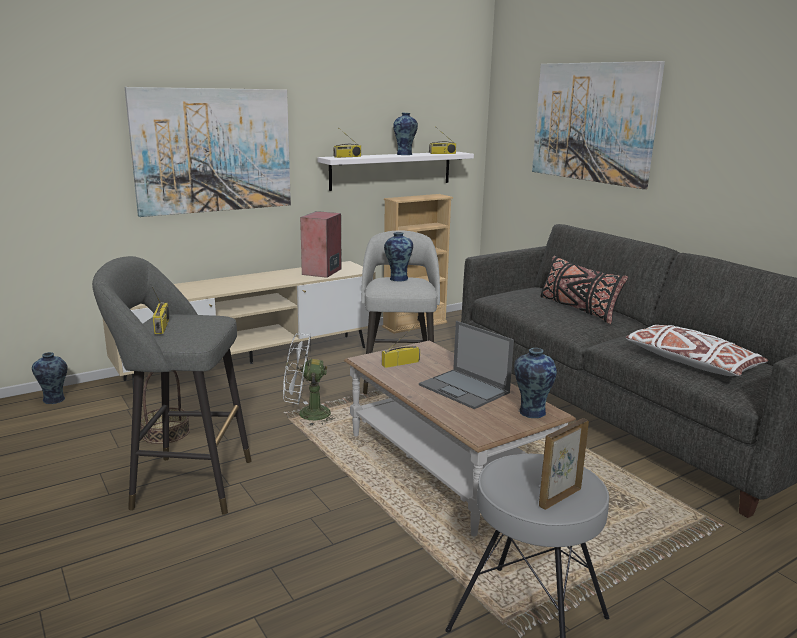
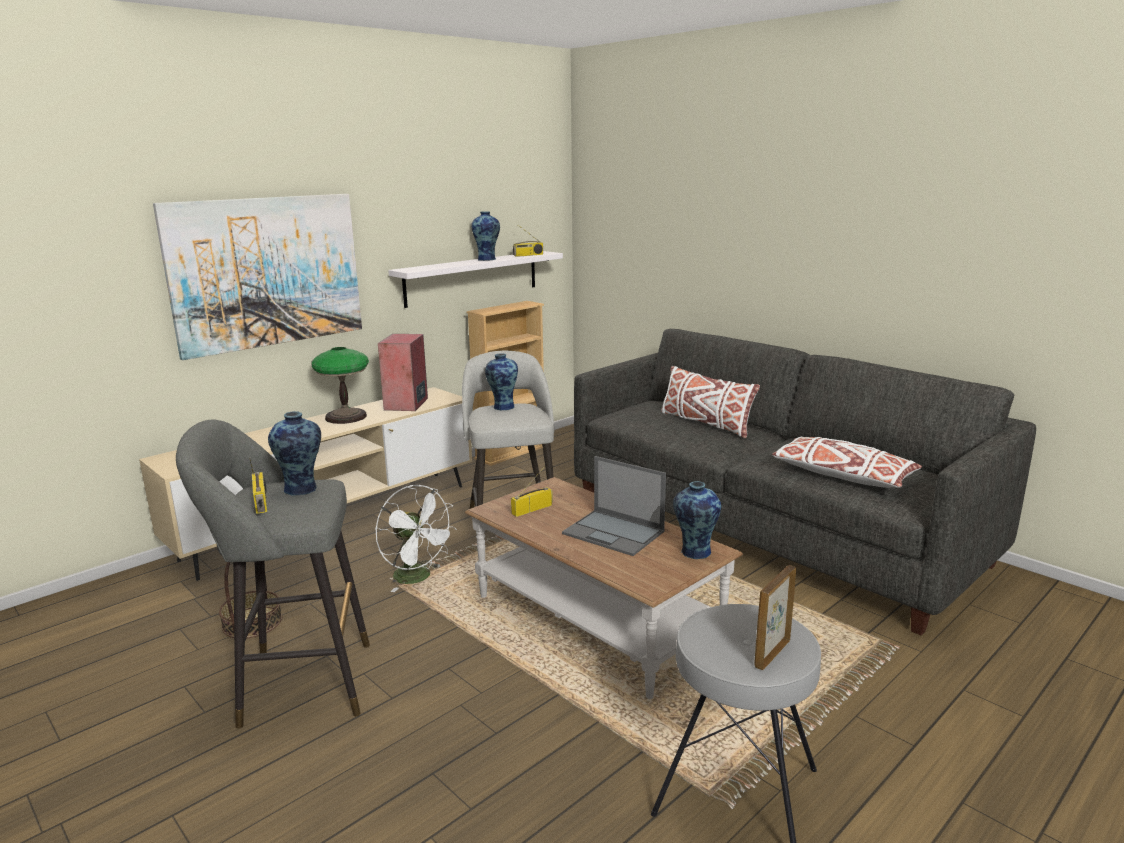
camera: 10 degrees left, 0 degrees up
vase [32,352,68,404] -> vase moved to [268,411,321,496]
white fan [283,333,336,426] -> white fan turned 120 degrees counterclockwise [376,485,457,592]
radio [333,130,361,158] -> none
picture [532,61,665,189] -> none
black pillow [540,256,628,324] -> white pillow [661,366,760,438]
none -> table lamp [312,347,369,424]

